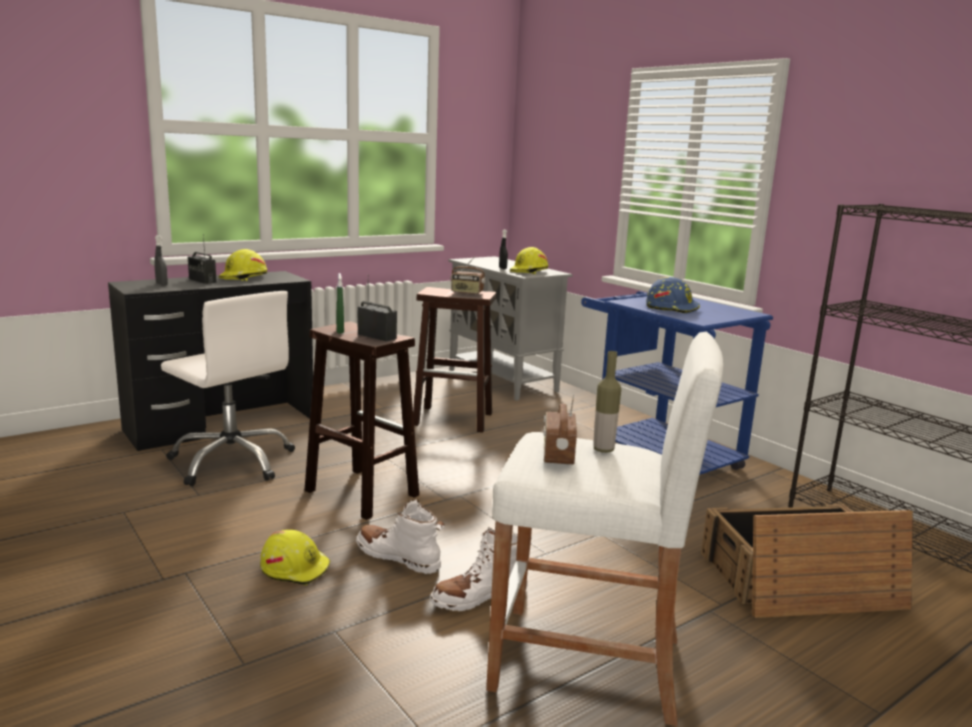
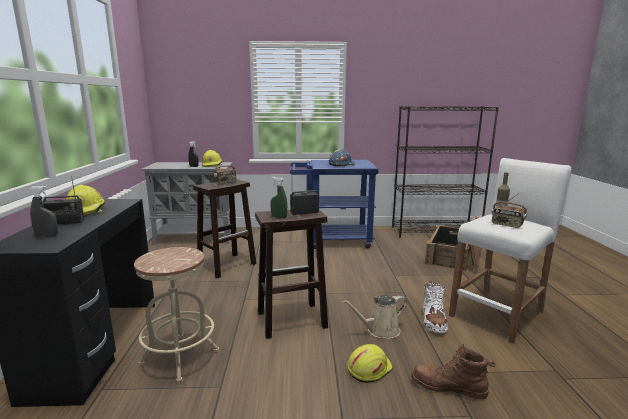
camera: 55 degrees left, 0 degrees up
white office chair [161,291,295,486] -> beige stool [134,247,219,382]
white boot [356,499,445,574] -> beige watering can [342,295,408,339]
none -> brown boot [411,344,495,400]

